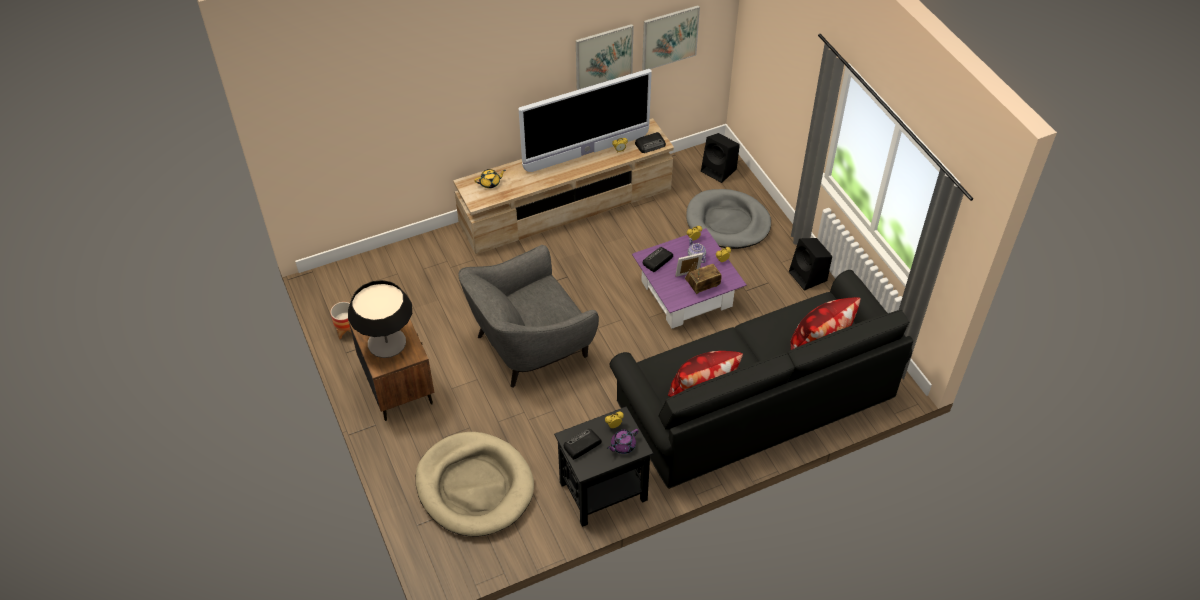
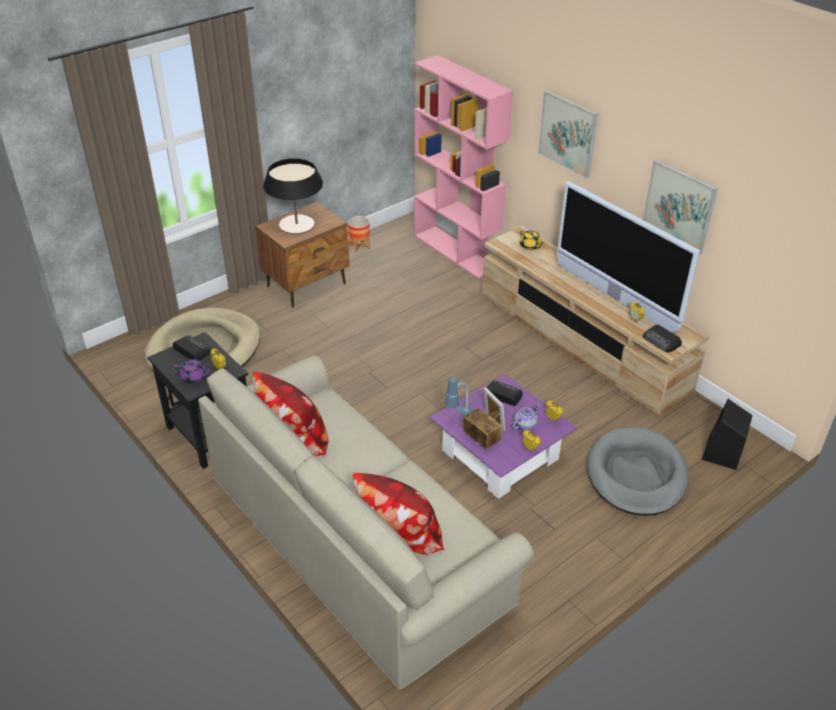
camera: 75 degrees right, 10 degrees down
grey armchair [459,245,599,388] -> none
purple teapot [607,429,638,454] -> purple teapot turned 150 degrees clockwise [172,359,214,384]
black sofa [610,270,913,489] -> beige sofa [198,355,534,690]
picture [642,5,700,70] -> picture moved to [538,90,598,178]
black speaker [789,238,832,291] -> none
none -> pink bookcase [414,55,513,279]
none -> table lamp [445,377,474,416]

